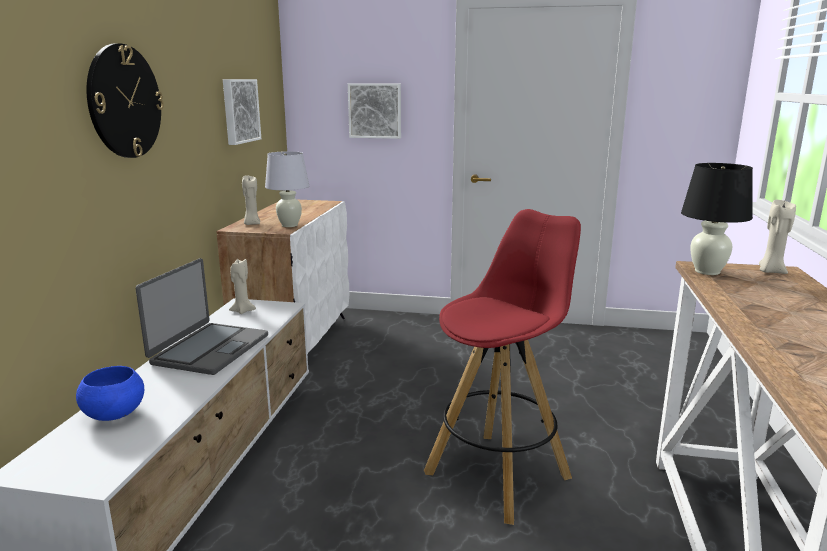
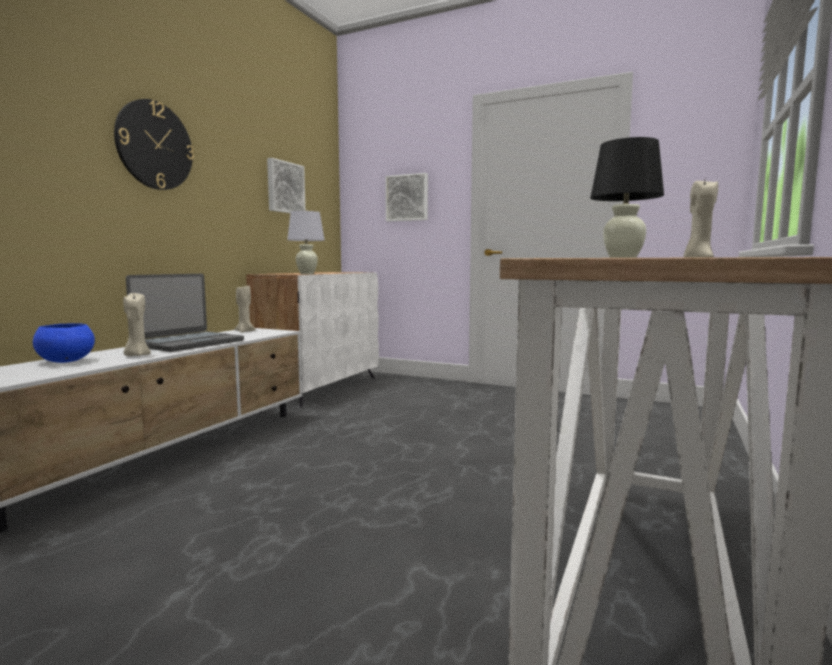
camera: 15 degrees right, 10 degrees down
beige candle [242,176,260,225] -> beige candle moved to [123,293,151,356]
red stool [424,209,581,525] -> none

